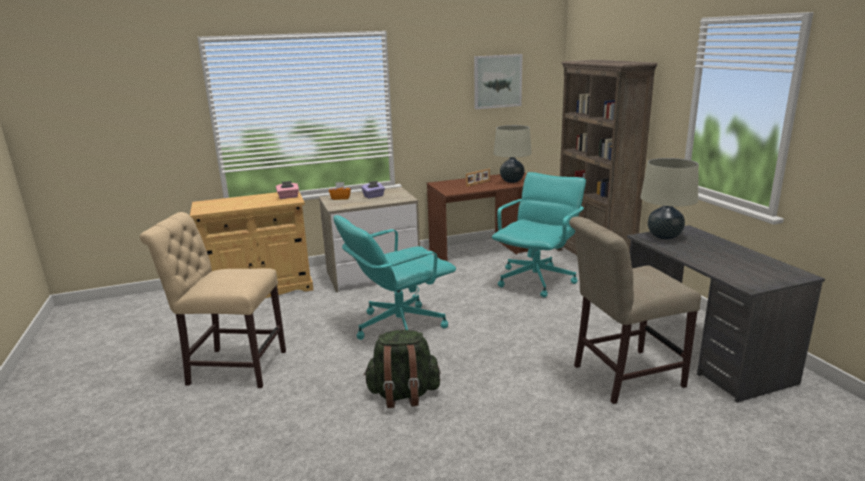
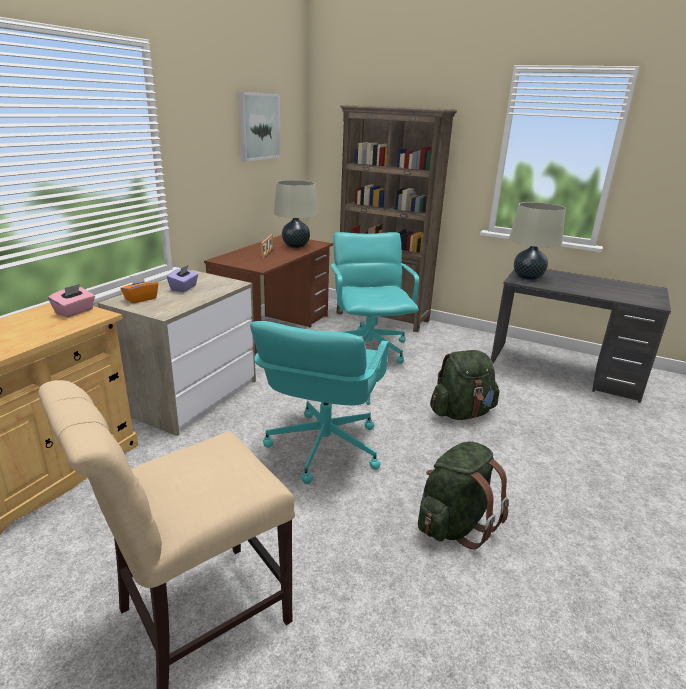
camera: 45 degrees left, 5 degrees up
beige chair [569,217,701,404] -> none
none -> green backpack [430,350,499,420]

